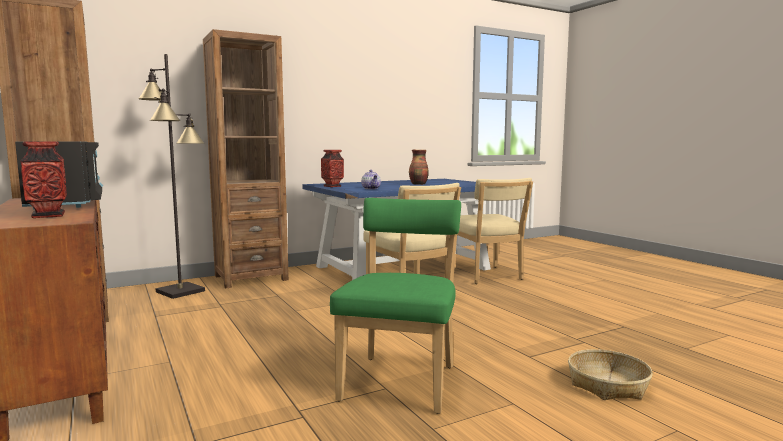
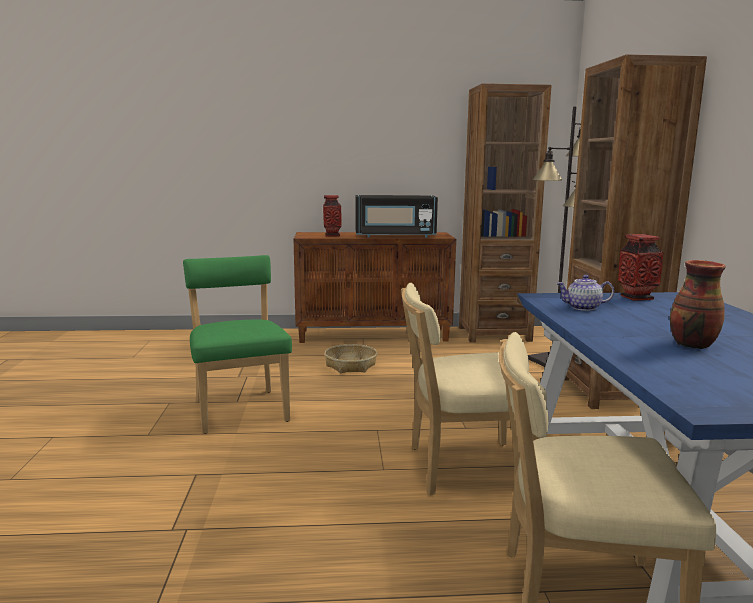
camera: 115 degrees right, 5 degrees up
green chair [330,198,461,414] -> green chair turned 150 degrees counterclockwise [183,255,292,434]
basket [568,349,653,400] -> basket moved to [325,344,377,373]

